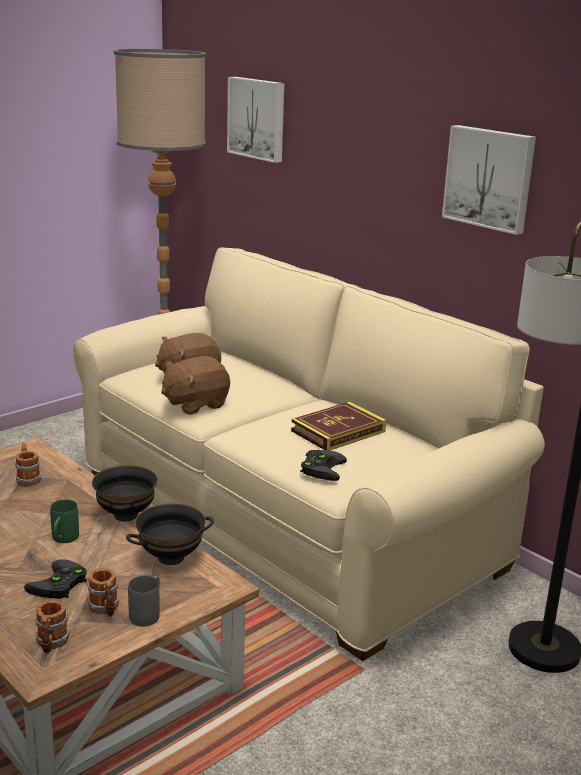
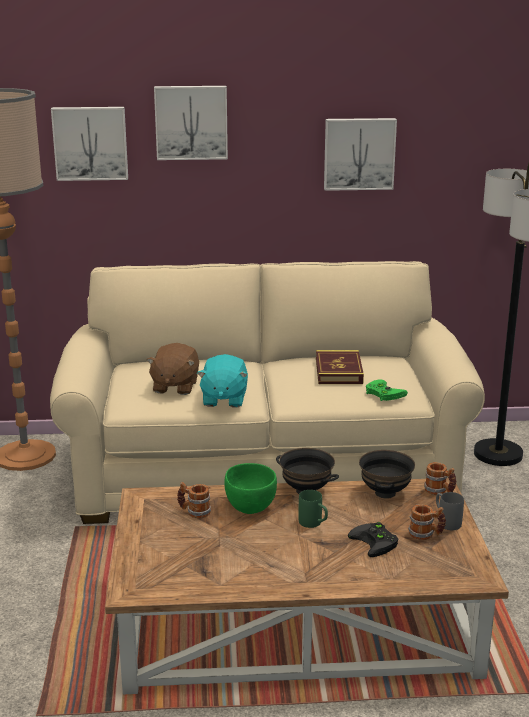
camera: 50 degrees left, 0 degrees up
mug [35,600,70,654] -> mug moved to [424,462,457,495]
brown plush toy [161,356,230,415] -> turquoise plush toy [197,354,248,407]
black game controller [300,450,347,481] -> green game controller [366,380,408,401]
none -> picture [154,86,228,160]
none -> green bowl [224,463,277,514]

